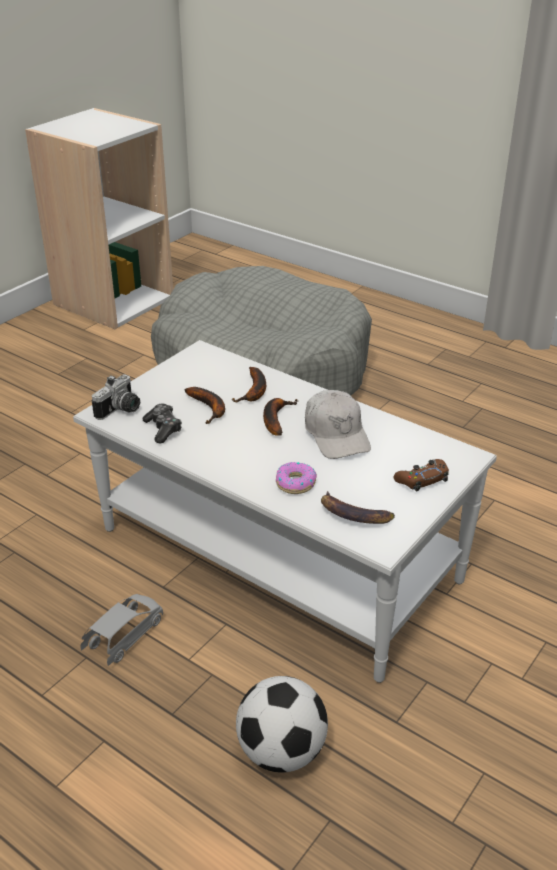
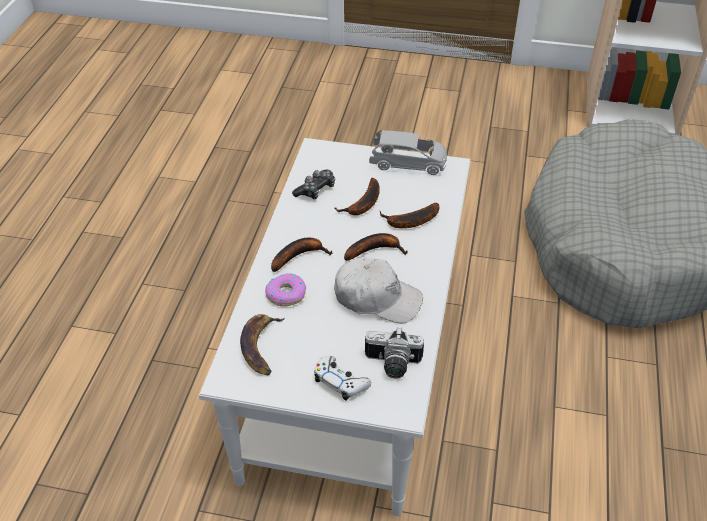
camera: 65 degrees right, 10 degrees up
grey toy car [80,594,163,666] -> grey toy car moved to [369,130,447,175]
camera [92,374,140,420] -> camera moved to [365,327,424,379]
football [236,676,328,773] -> none
white cap [305,390,371,459] -> white cap turned 120 degrees counterclockwise [334,257,423,324]
brown game controller [394,459,449,492] -> white game controller [314,356,371,401]
none -> banana [271,237,333,272]

